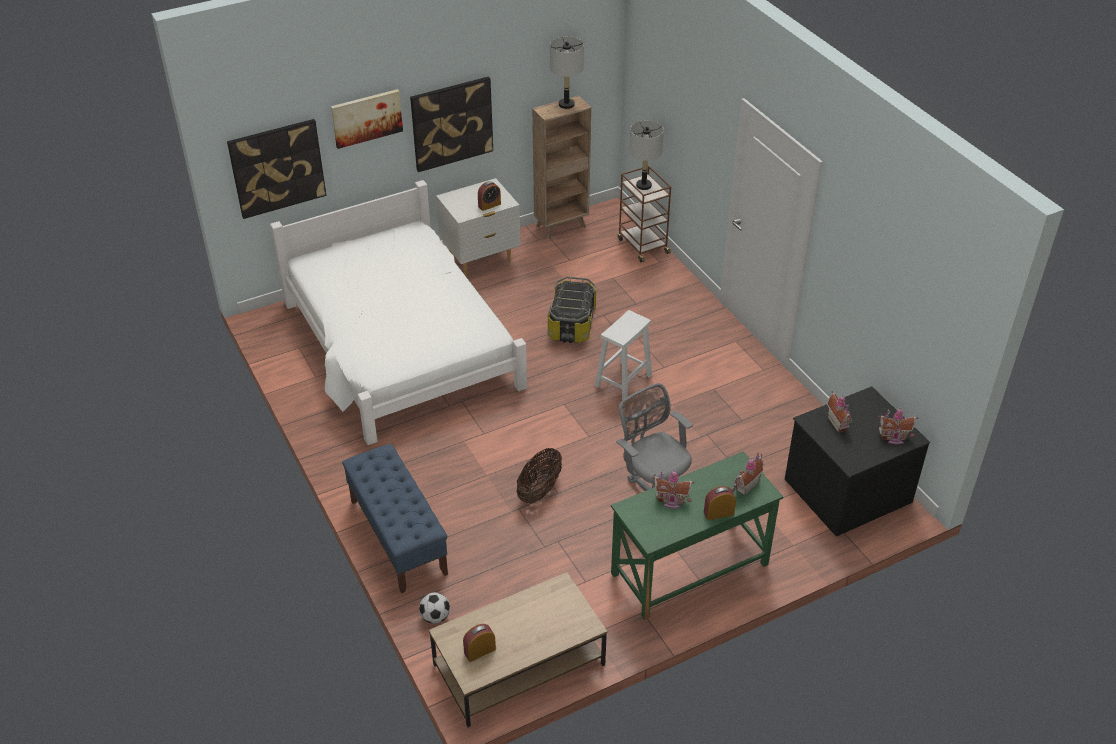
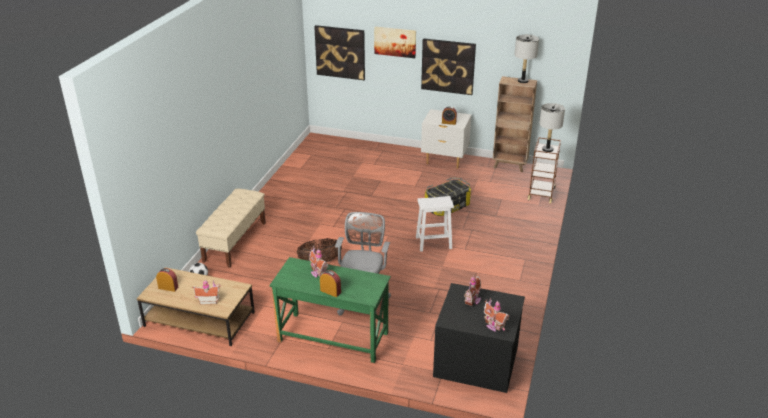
camera: 45 degrees right, 10 degrees down
white bed [270,180,527,445] -> none
blue bench [342,444,448,594] -> beige bench [196,189,266,268]
toy house [733,452,763,495] -> toy house moved to [192,280,221,305]

